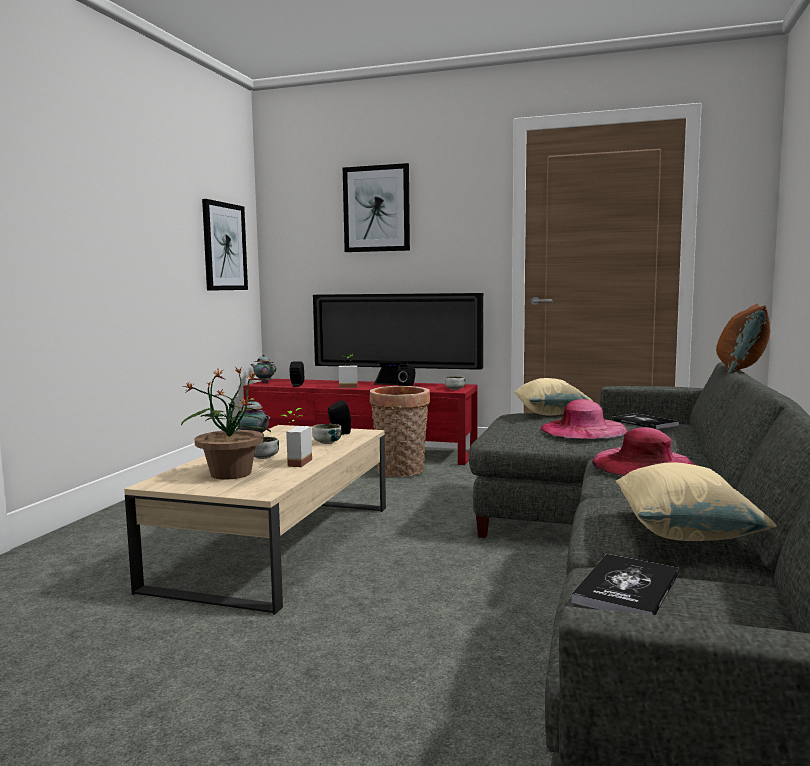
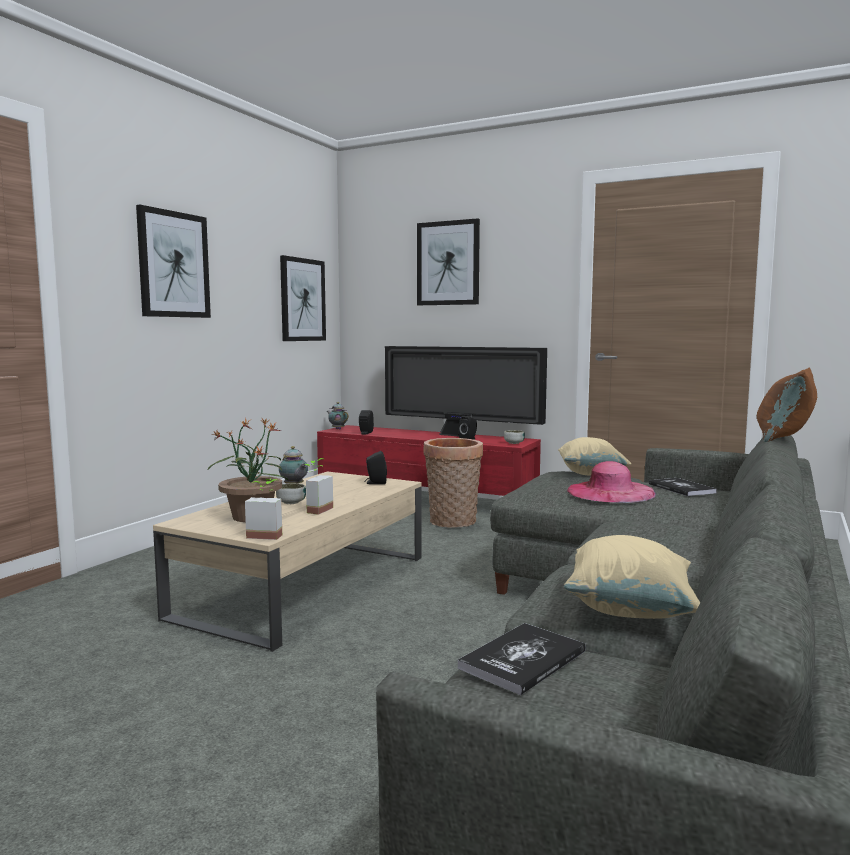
camera: 10 degrees right, 0 degrees up
bowl [312,424,342,444] -> none
potted plant [339,354,358,388] -> potted plant moved to [245,479,282,540]
pink hat [592,427,696,476] -> none
none -> picture [136,205,211,318]

